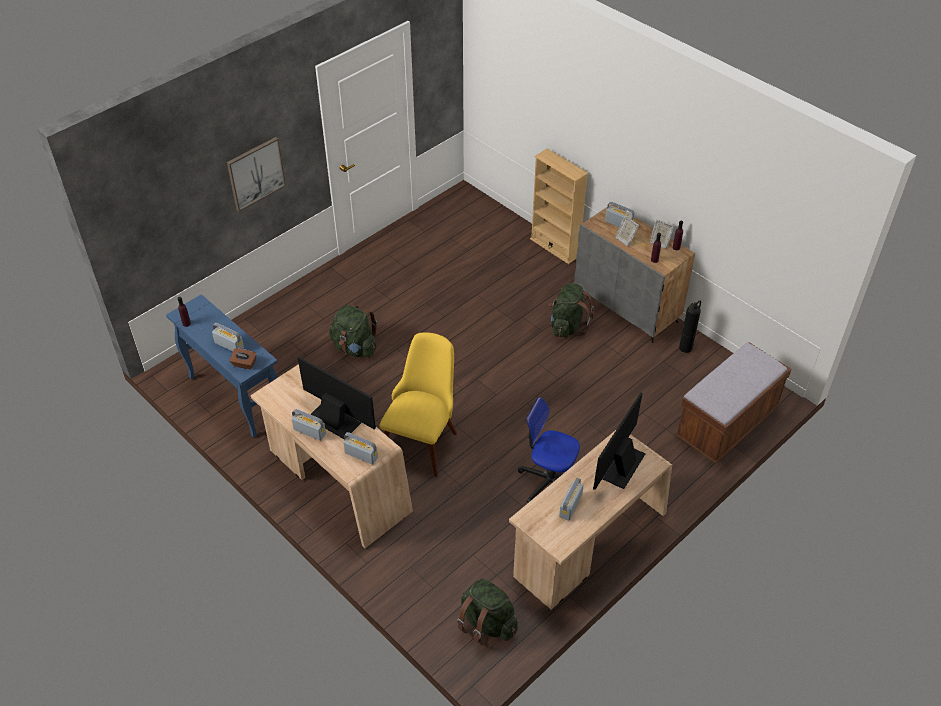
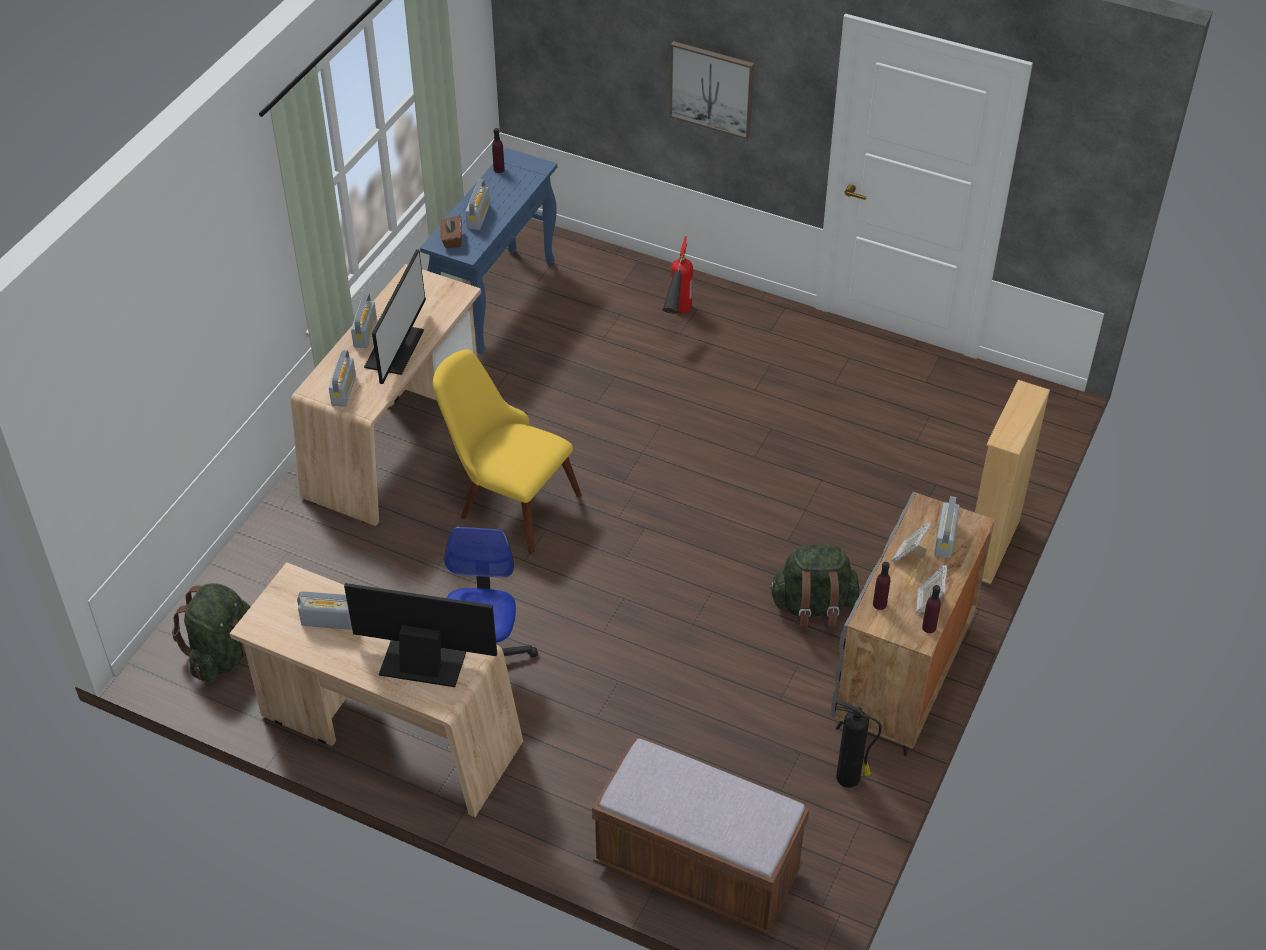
camera: 70 degrees right, 0 degrees up
green backpack [329,305,377,357] -> none
yellow chair [380,332,457,477] -> yellow chair turned 150 degrees counterclockwise [433,349,581,554]
none -> fire extinguisher [662,236,693,314]

